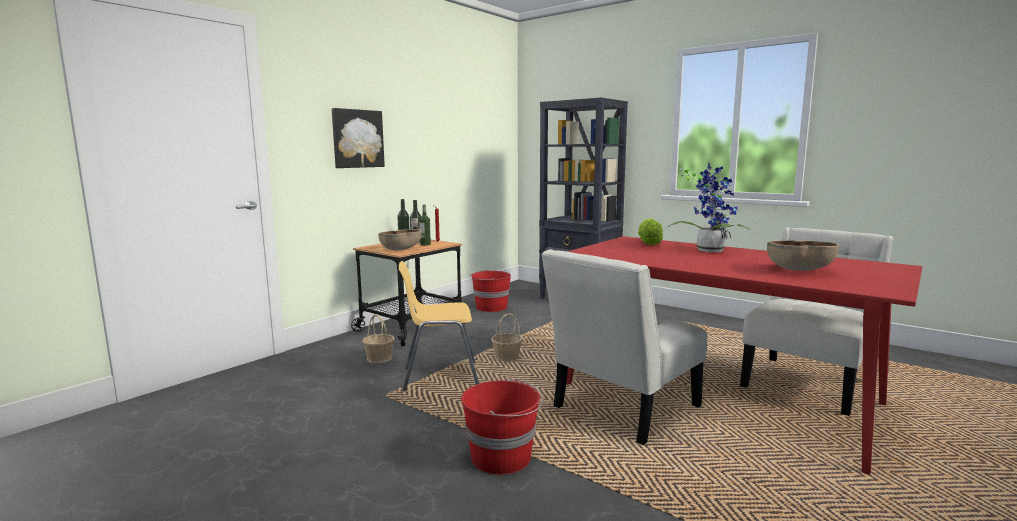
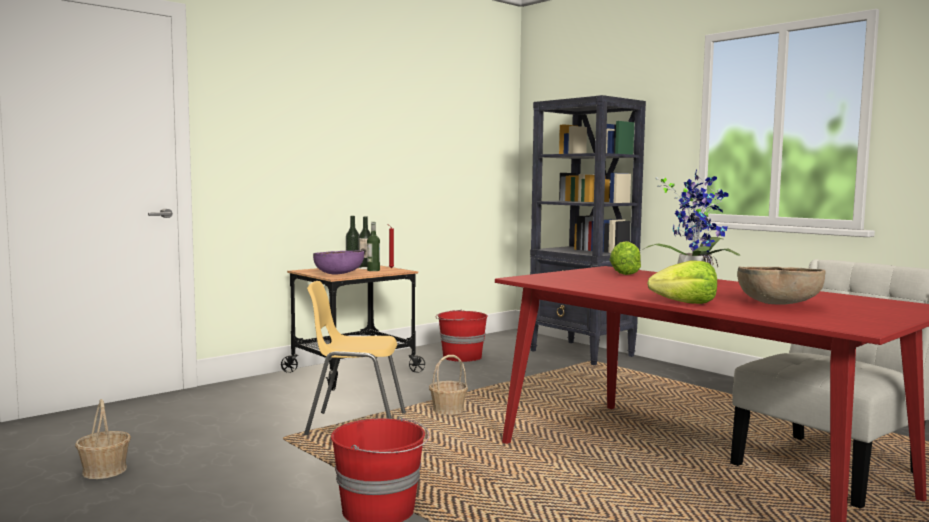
camera: 10 degrees right, 5 degrees down
picture [332,108,385,168] -> none
basket [362,314,395,363] -> basket moved to [75,399,131,479]
brown bowl [378,229,421,251] -> purple bowl [313,250,364,275]
white chair [541,249,707,445] -> none
none -> lettuce [647,261,717,304]

